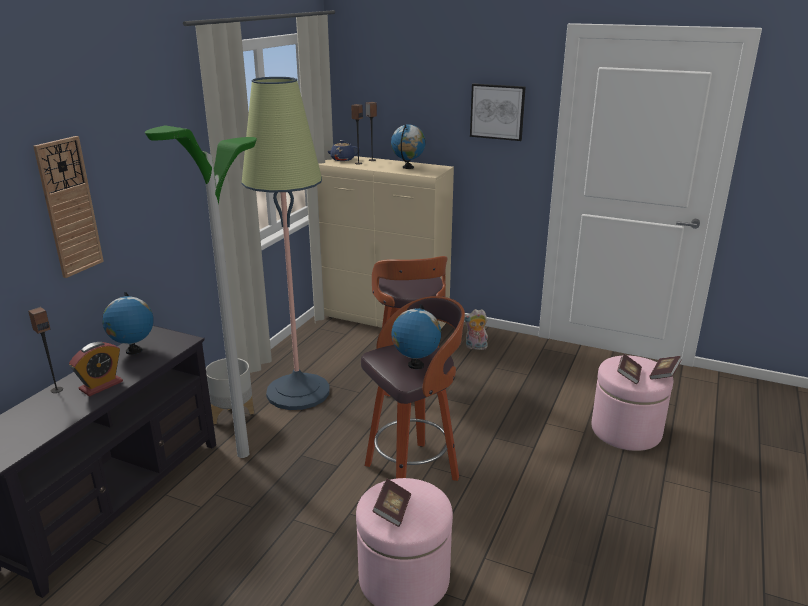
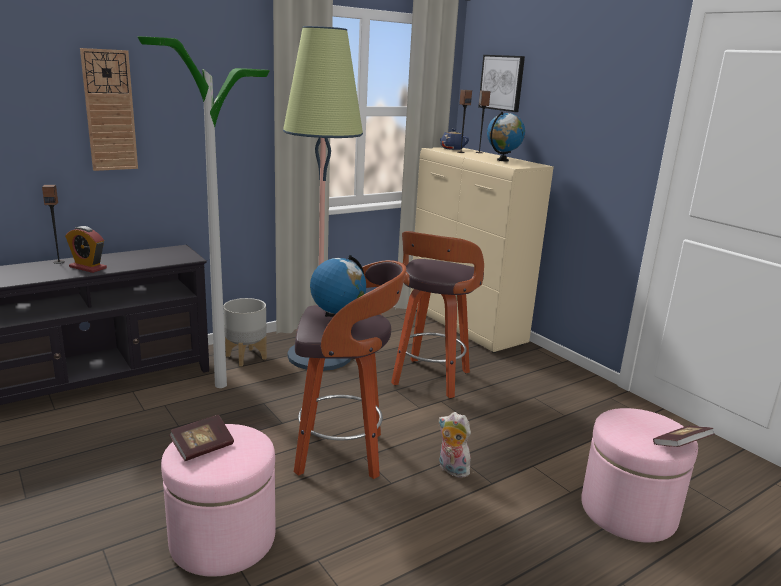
camera: 30 degrees right, 5 degrees down
alarm clock [69,342,123,396] -> alarm clock turned 45 degrees clockwise [65,226,107,273]
globe [102,292,154,355] -> none
plush toy [464,309,488,350] -> plush toy moved to [439,412,472,478]
picture [470,84,526,141] -> picture moved to [478,55,525,112]
book [617,354,642,384] -> none

